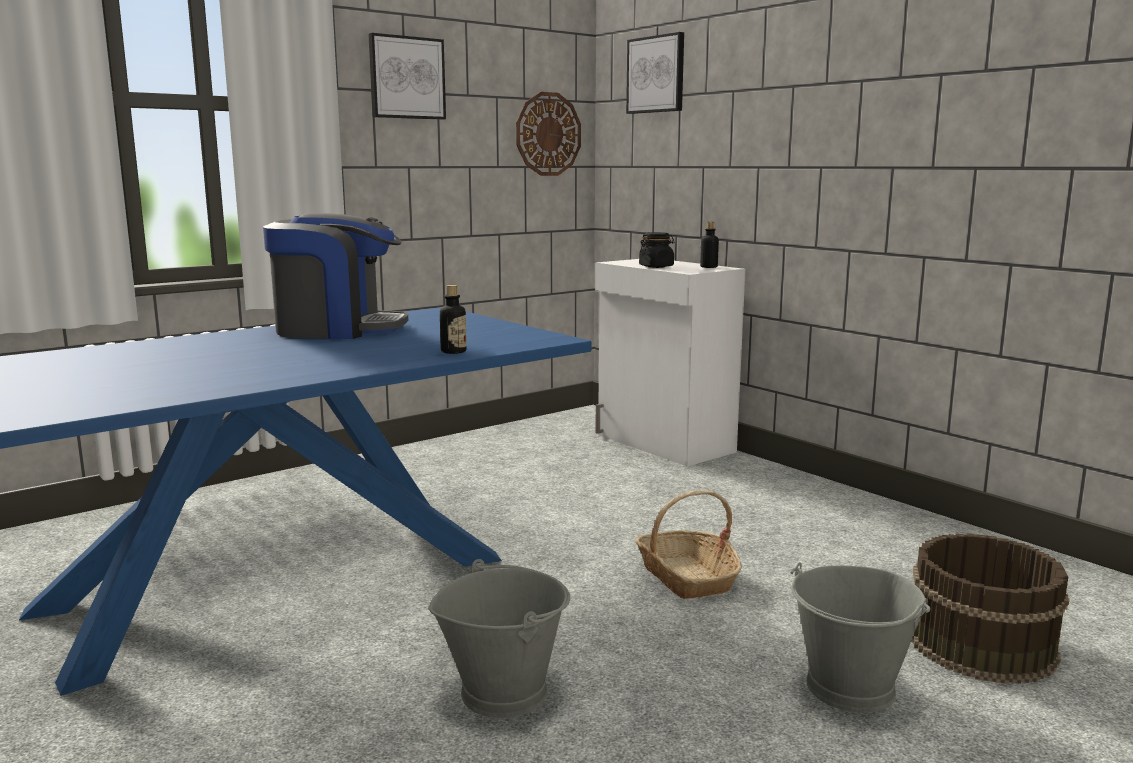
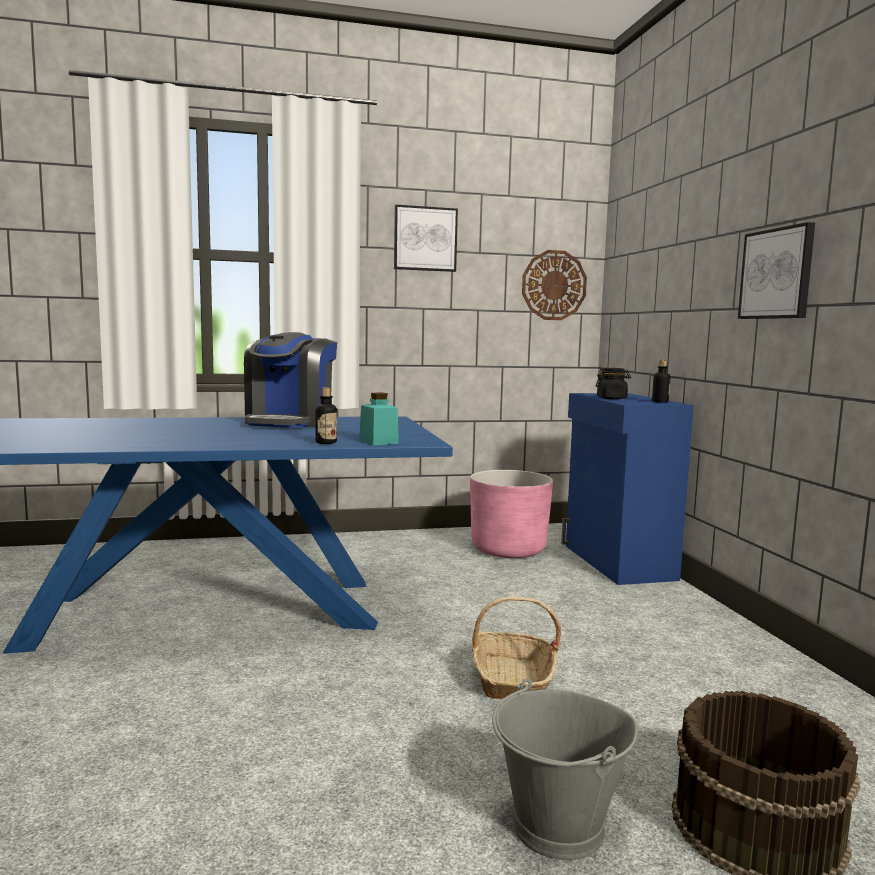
camera: 25 degrees right, 5 degrees down
coffee machine [263,213,408,339] -> coffee machine turned 75 degrees clockwise [244,332,337,428]
grey bucket [429,559,570,718] -> none
white cabinet [595,259,745,467] -> blue cabinet [561,393,694,585]
picture [626,32,684,114] -> picture moved to [738,222,815,319]
none -> turquoise jar [359,393,399,445]
none -> pink planter [470,470,553,558]

